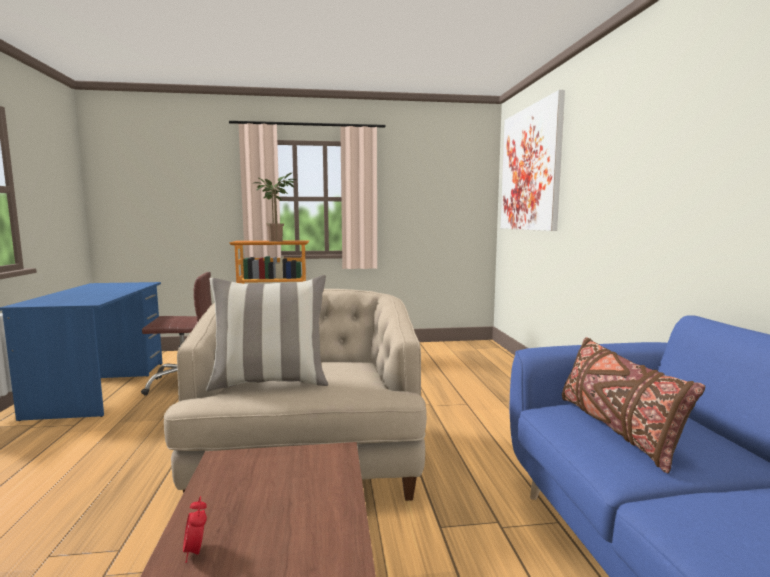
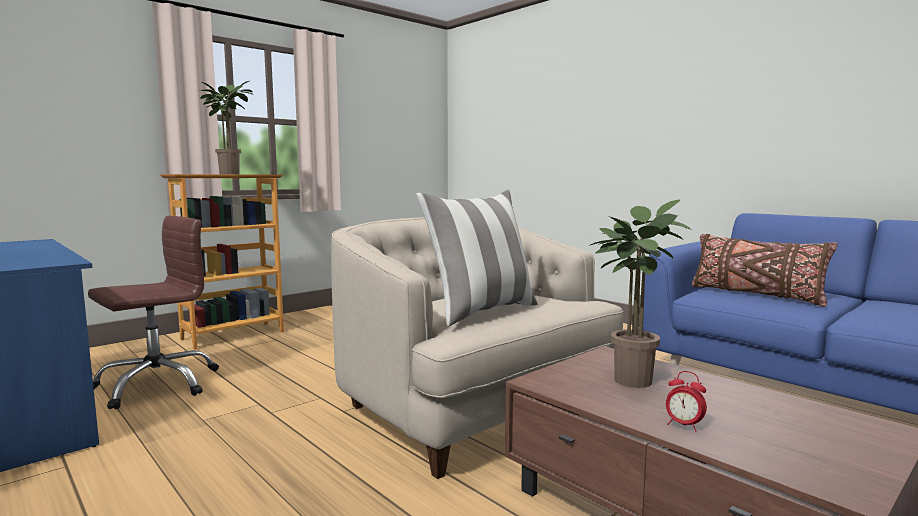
camera: 35 degrees left, 0 degrees up
picture [501,90,565,231] -> none
none -> potted plant [589,199,692,388]

